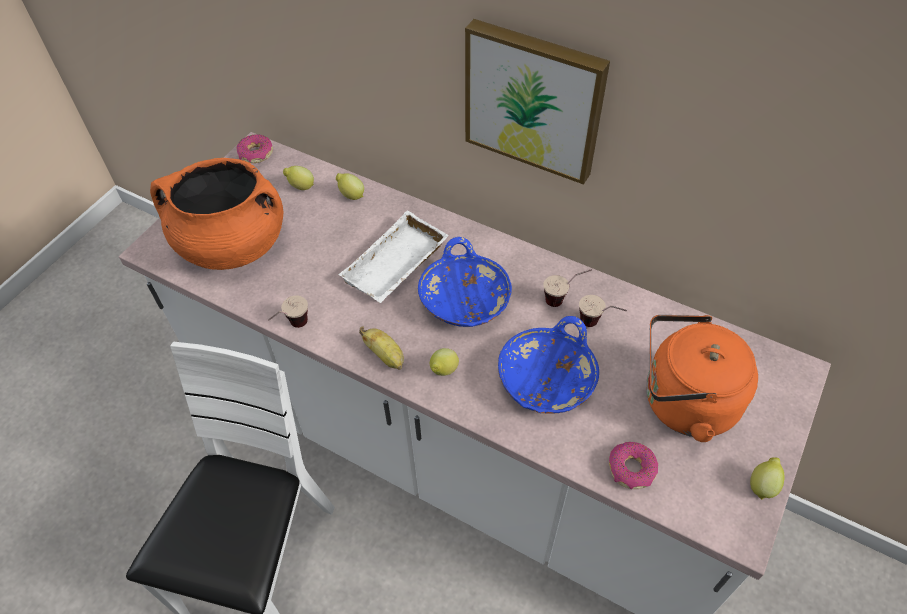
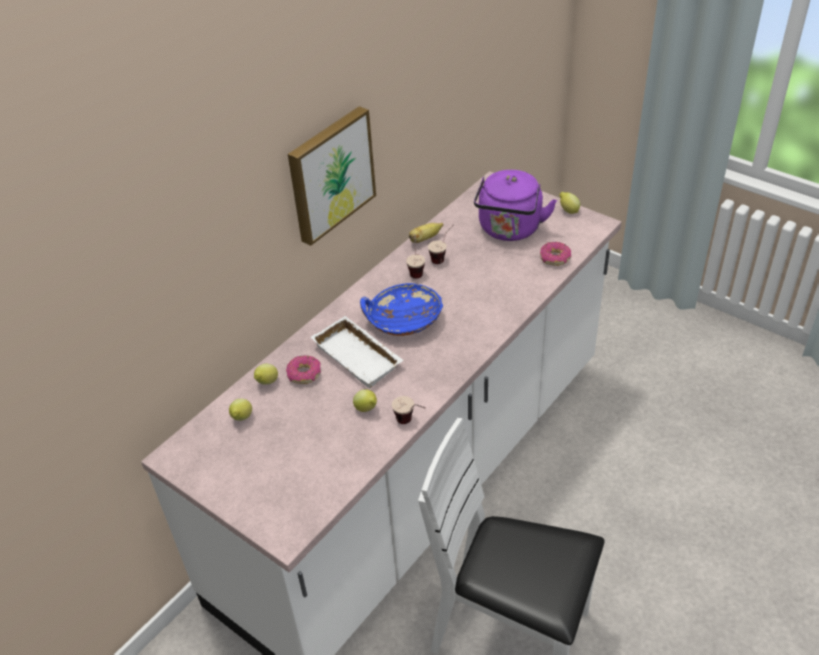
camera: 80 degrees left, 10 degrees down
orange cooking pot [150,158,283,270] -> none
donut [237,134,273,163] -> donut moved to [286,355,321,384]
banana [359,326,404,370] -> banana moved to [409,223,443,243]
lemon [430,348,459,376] -> lemon moved to [353,389,377,412]
blue bowl [498,316,599,414] -> none
orange kettle [646,315,758,442] -> purple kettle [474,170,557,241]

